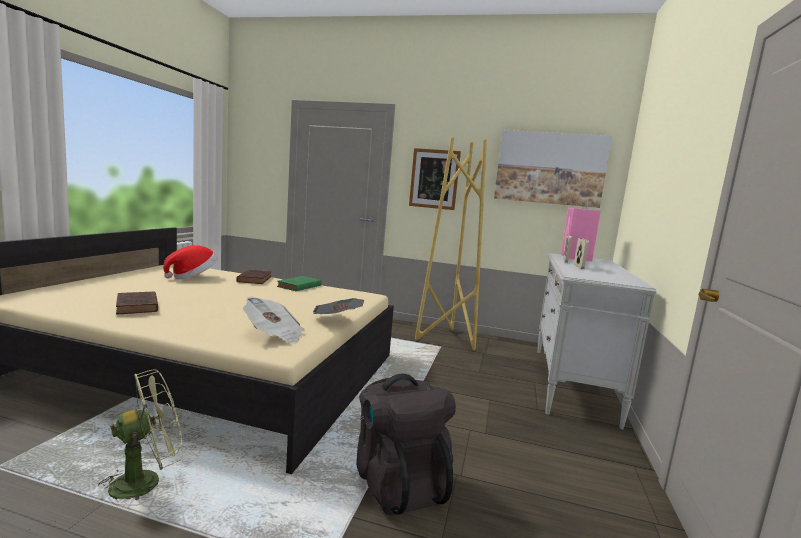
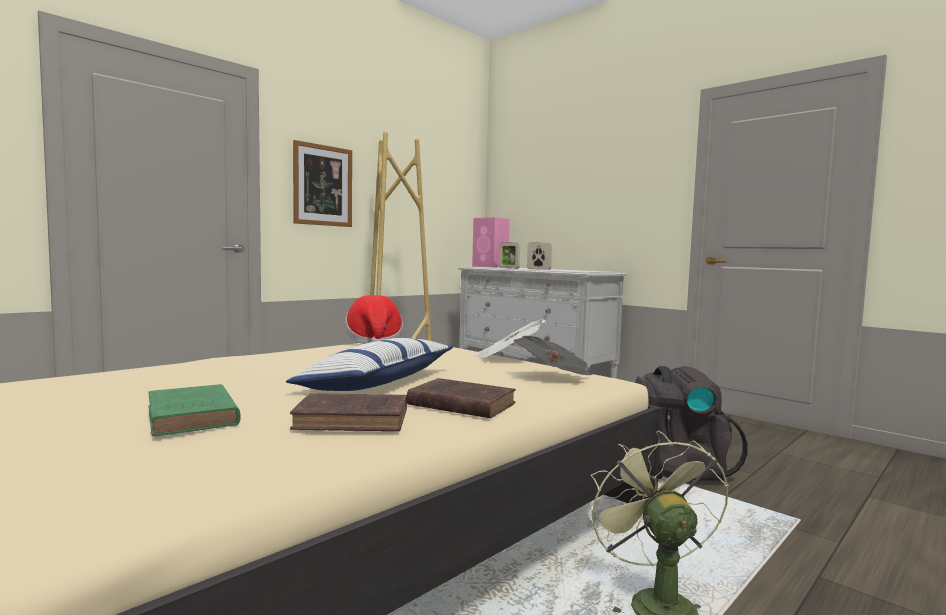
camera: 60 degrees left, 5 degrees down
hat [163,245,218,279] -> hat moved to [345,295,403,344]
brown book [236,269,272,284] -> brown book moved to [407,378,516,418]
green book [277,276,322,291] -> green book moved to [148,384,241,436]
picture [494,130,612,208] -> none
none -> pillow [286,338,453,391]

